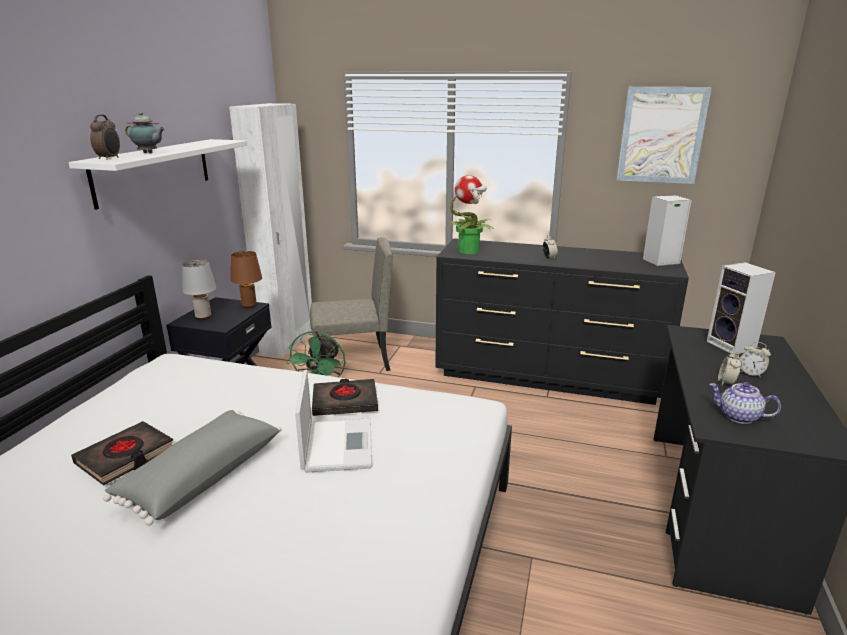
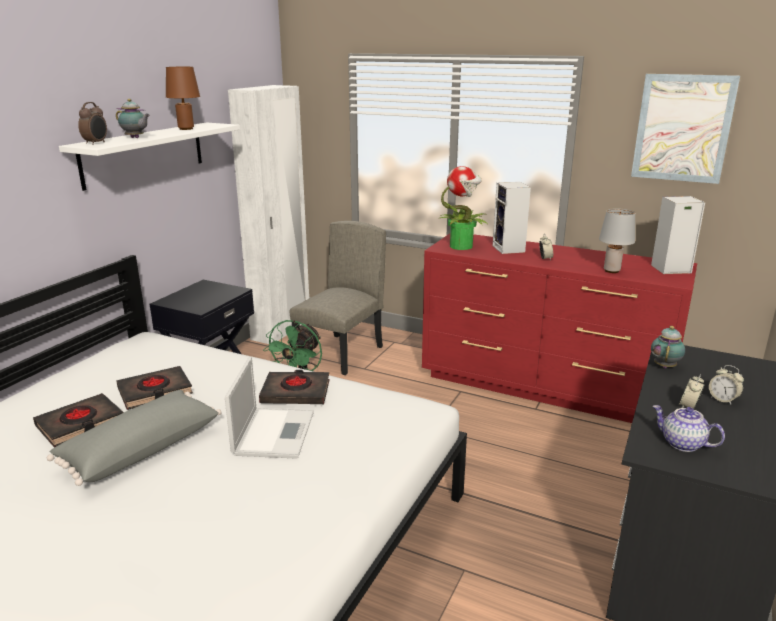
camera: 10 degrees right, 0 degrees up
grey table lamp [182,260,216,320] -> grey table lamp moved to [599,208,635,273]
brown table lamp [231,251,262,308] -> brown table lamp moved to [166,67,200,130]
beige chair [310,237,392,371] -> beige chair turned 60 degrees counterclockwise [290,221,386,375]
black dresser [435,238,689,405] -> red dresser [422,234,697,423]
speaker [707,262,776,355] -> speaker moved to [493,182,531,254]
none -> black book [116,366,193,410]
none -> teapot [651,326,685,368]

